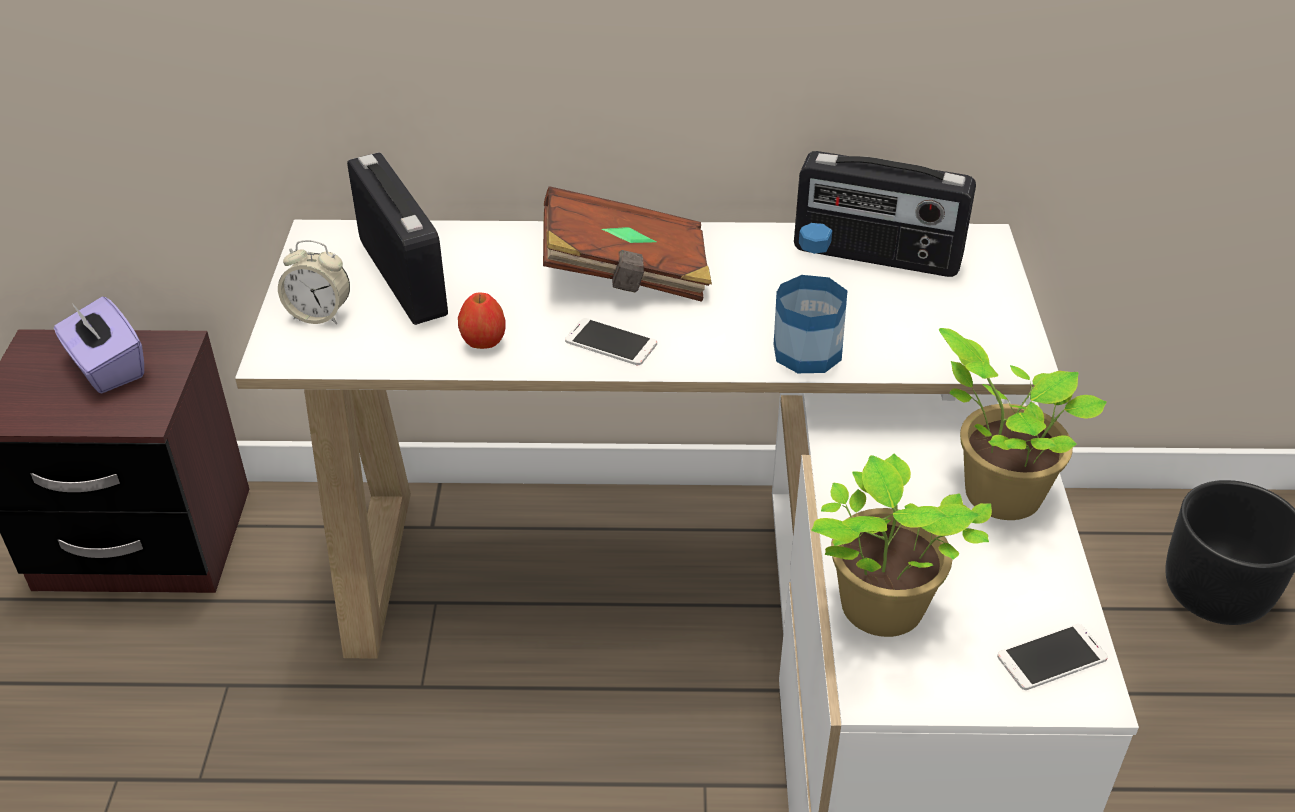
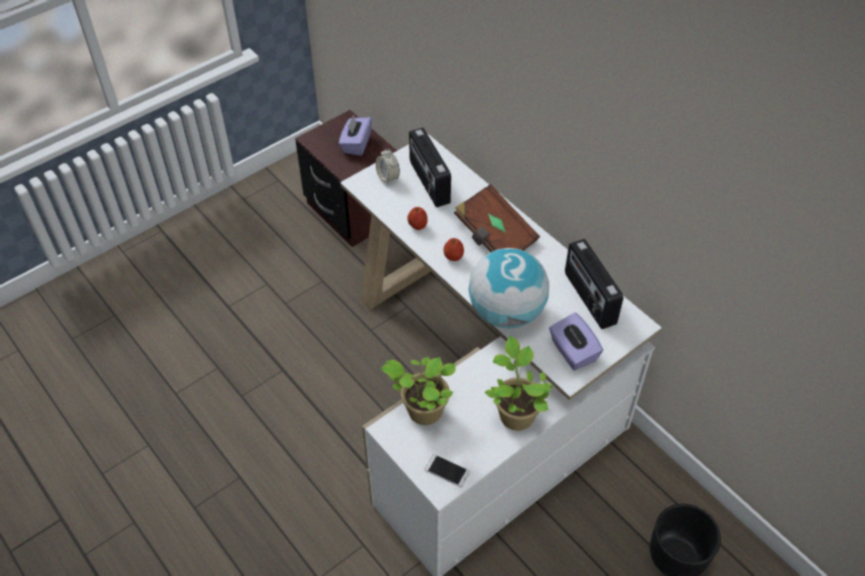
camera: 50 degrees right, 10 degrees up
radio [347,152,448,325] -> radio turned 135 degrees clockwise [409,128,451,207]
phone [565,318,657,365] -> apple [443,238,464,261]
bottle [774,223,847,373] -> globe [469,248,549,329]
none -> purple tissue box [549,312,603,370]

